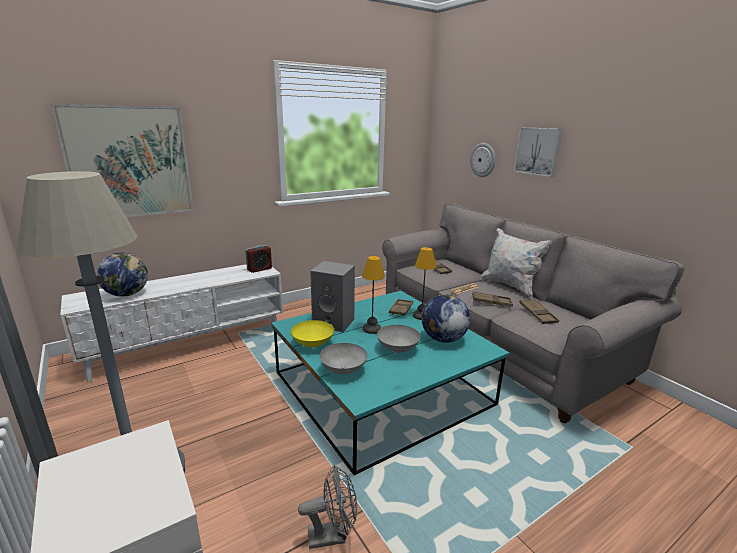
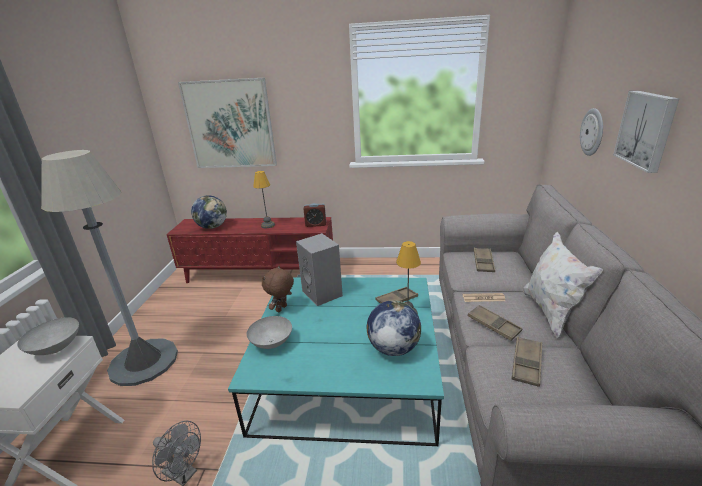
camera: 40 degrees right, 5 degrees up
white tv stand [60,264,283,382] -> red tv stand [166,217,333,283]
yellow bowl [291,320,334,348] -> brown plush toy [262,265,294,312]
table lamp [362,256,385,334] -> table lamp moved to [253,171,275,228]
grey bowl [377,325,421,353] -> grey bowl moved to [17,317,79,355]

